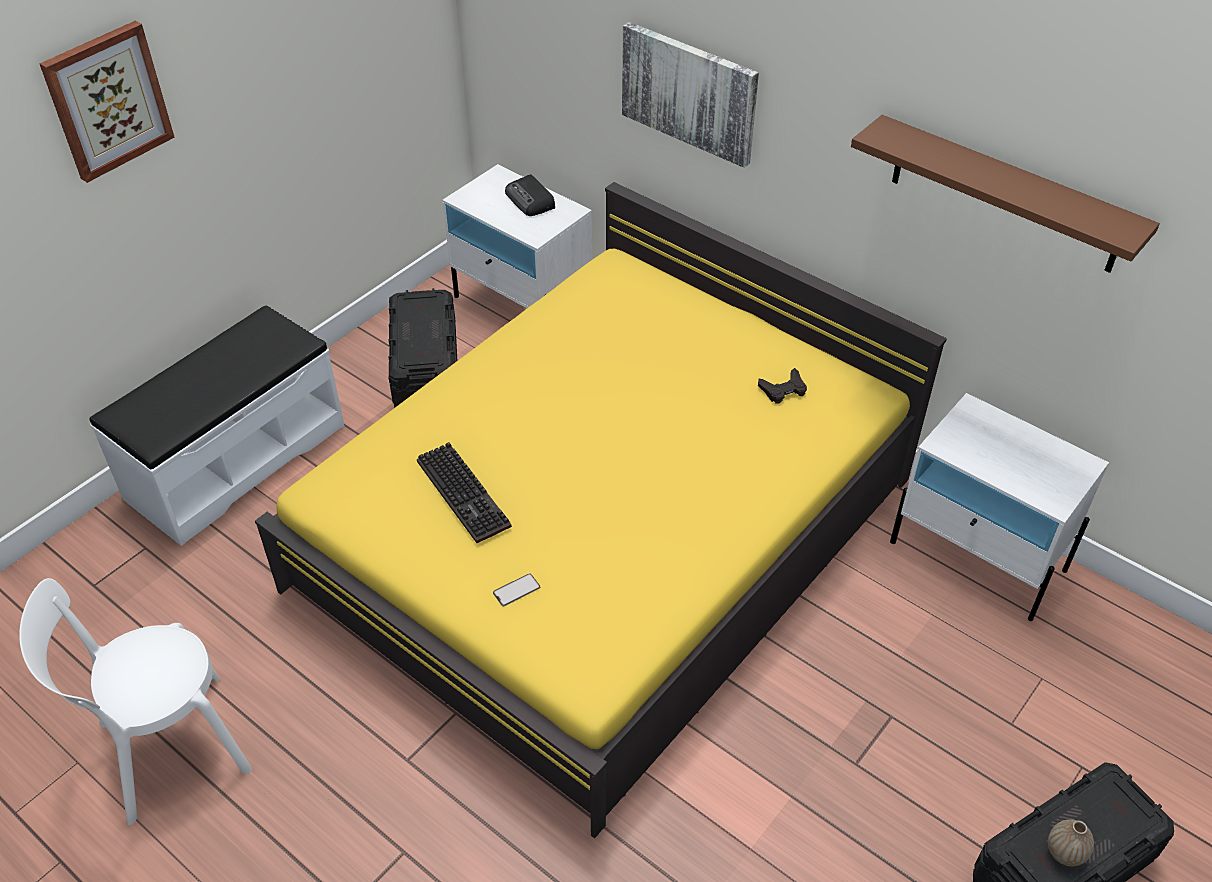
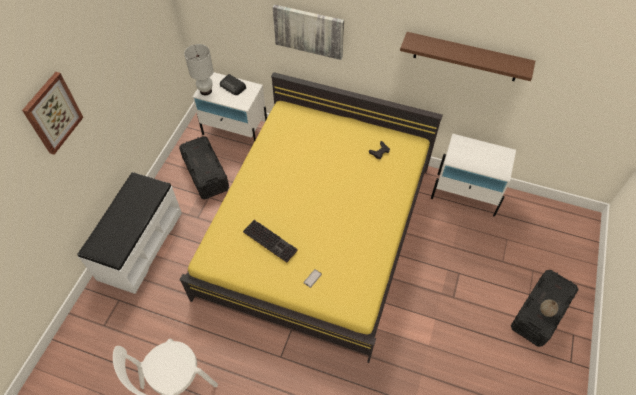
camera: 20 degrees left, 10 degrees up
none -> white table lamp [184,44,214,95]

